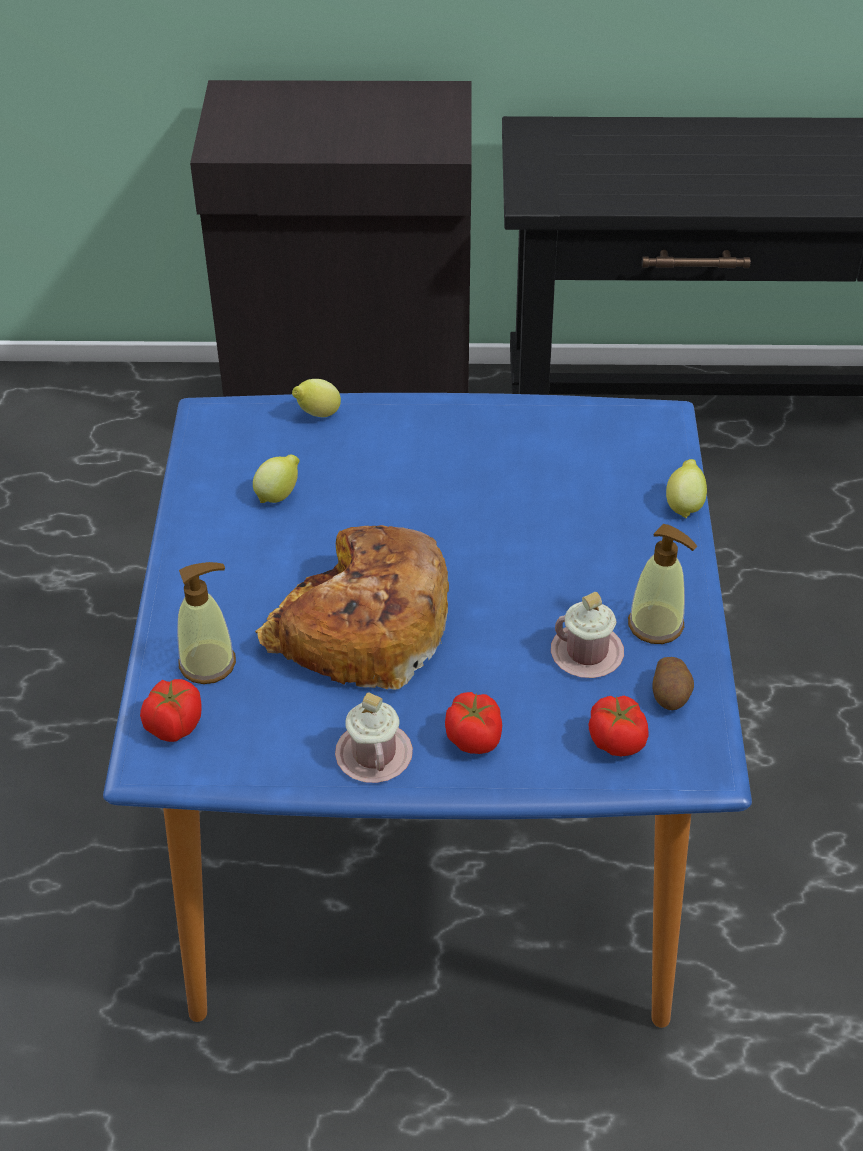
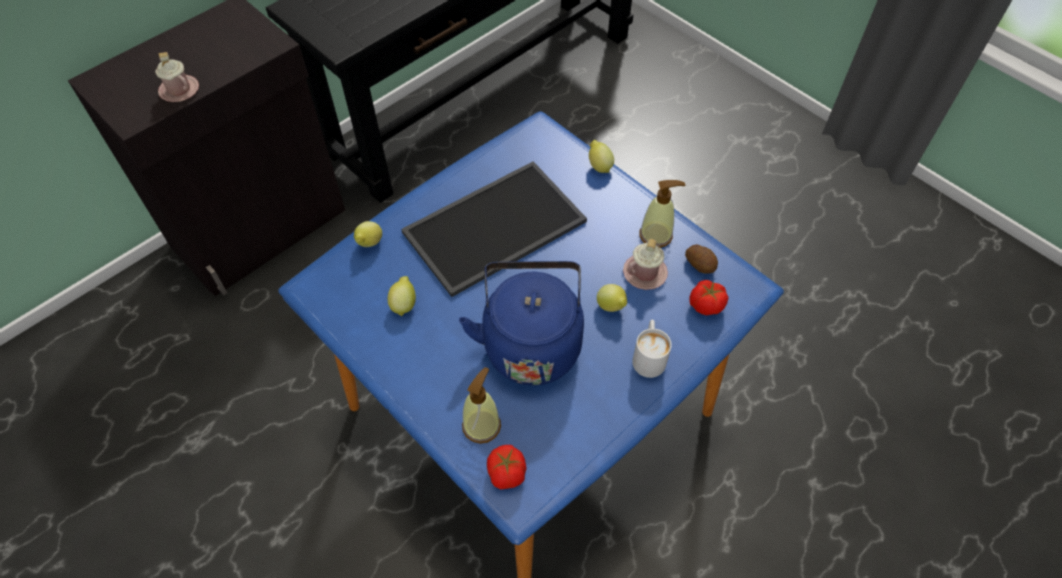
camera: 45 degrees left, 10 degrees up
bread [255,525,449,690] -> blue kettle [459,261,584,385]
pink mug [335,692,413,783] -> pink mug moved to [155,52,199,102]
tomato [445,692,502,754] -> white mug [632,319,672,378]
none -> tray [401,161,587,297]
none -> lemon [597,284,627,312]

